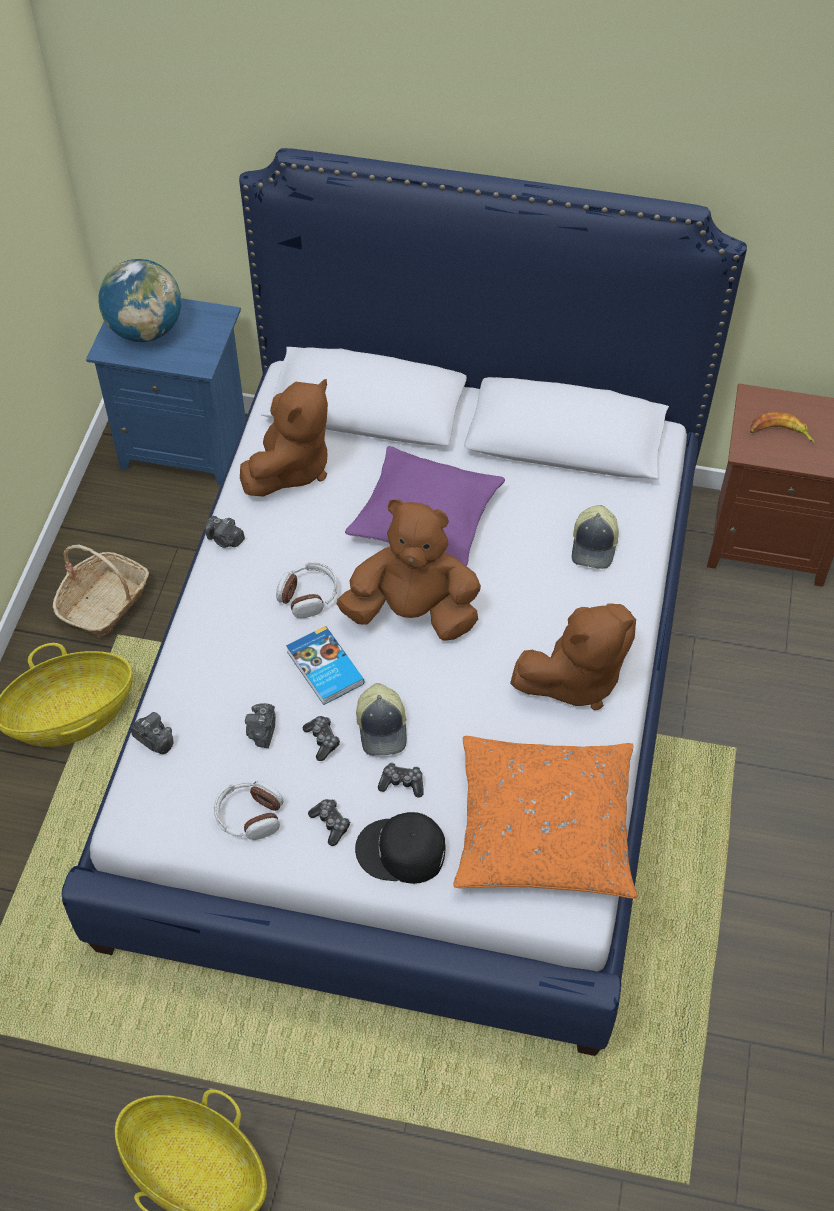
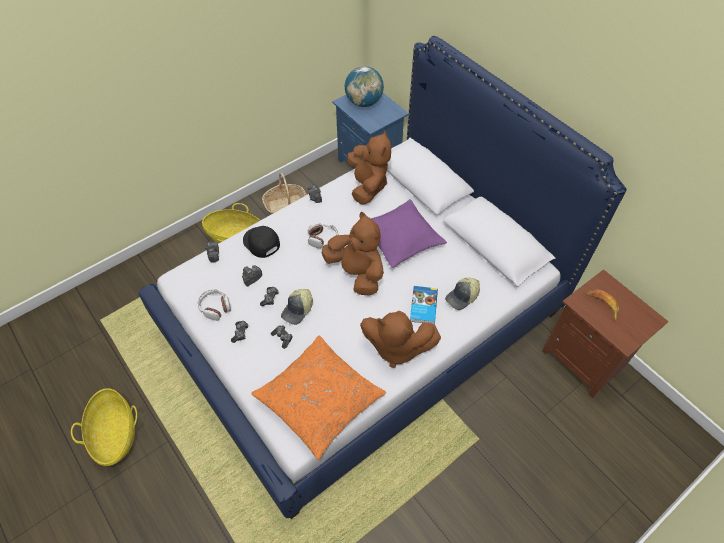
camera: 40 degrees right, 0 degrees up
brown plush toy [240,379,328,497] -> brown plush toy turned 75 degrees counterclockwise [347,130,391,205]
book [286,626,364,705] -> book moved to [410,286,438,324]
black cap [355,812,446,884] -> black cap moved to [243,226,280,258]

